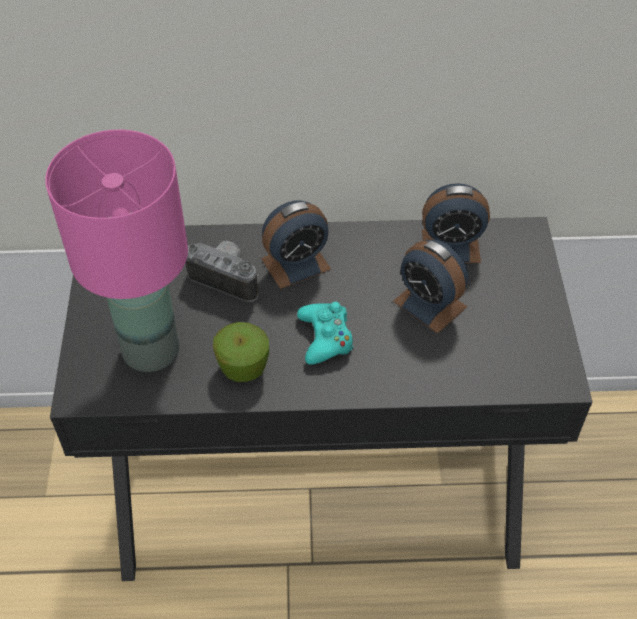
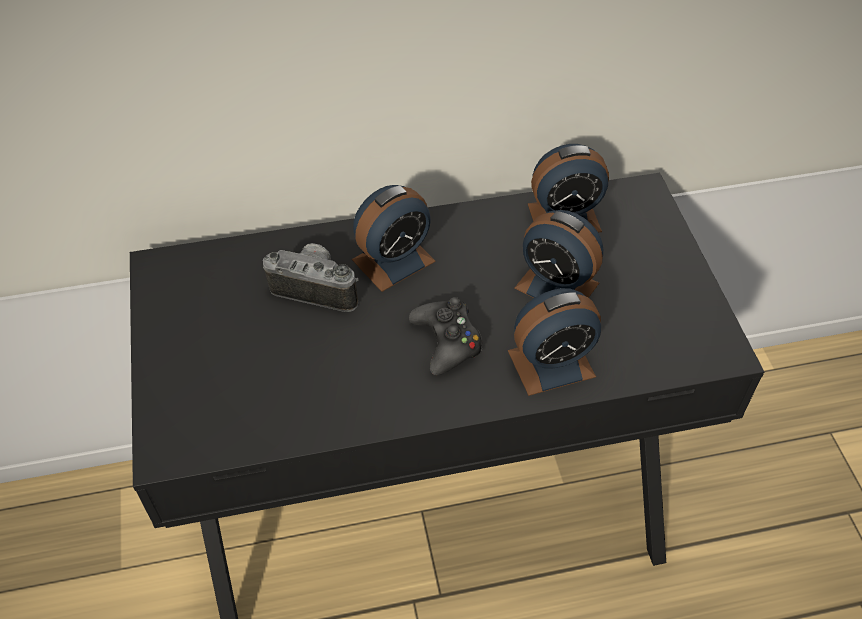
camera: 10 degrees left, 0 degrees up
pink table lamp [45,130,188,372] -> none
apple [213,322,269,382] -> none
turquoise game controller [297,302,354,365] -> black game controller [409,297,483,375]
none -> alarm clock [508,288,601,396]

